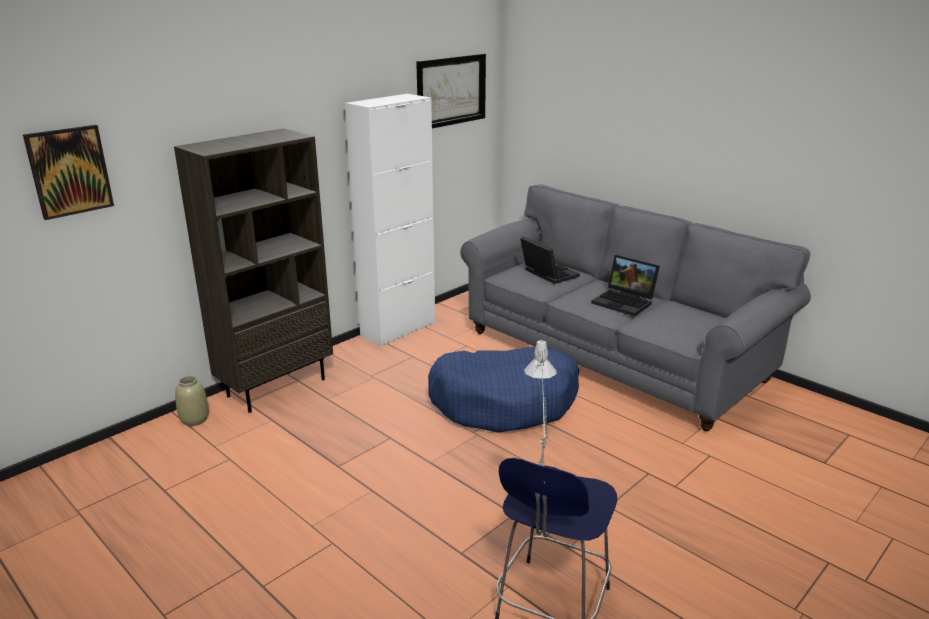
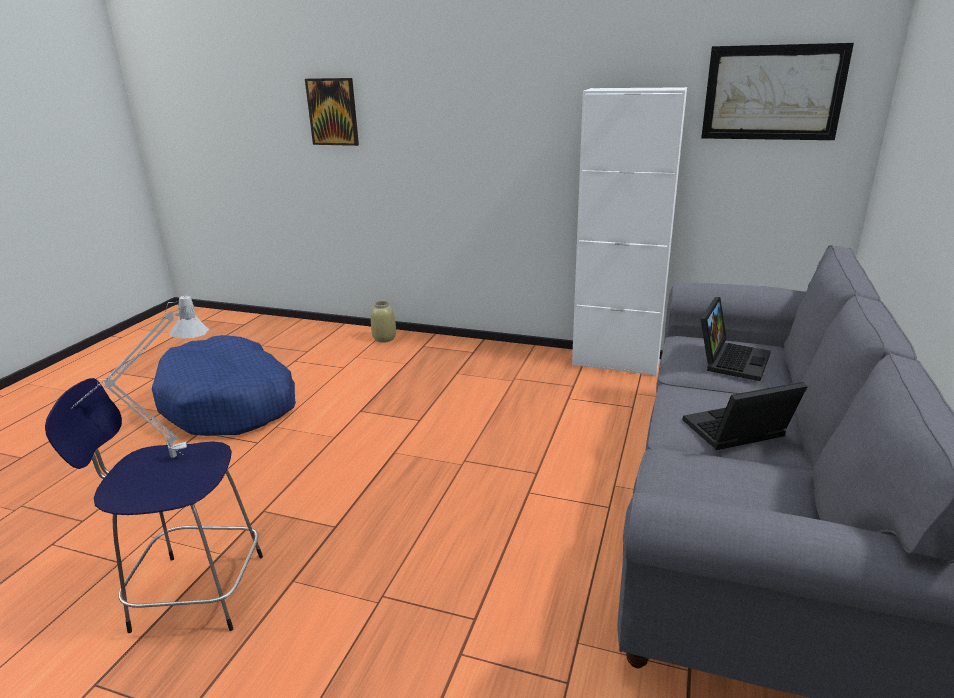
camera: 65 degrees right, 0 degrees up
brown bookcase [174,128,333,413] -> none
blue dog bed [428,347,579,433] -> blue dog bed moved to [152,335,296,436]
laptop [591,255,660,316] -> laptop turned 60 degrees clockwise [683,382,808,450]

